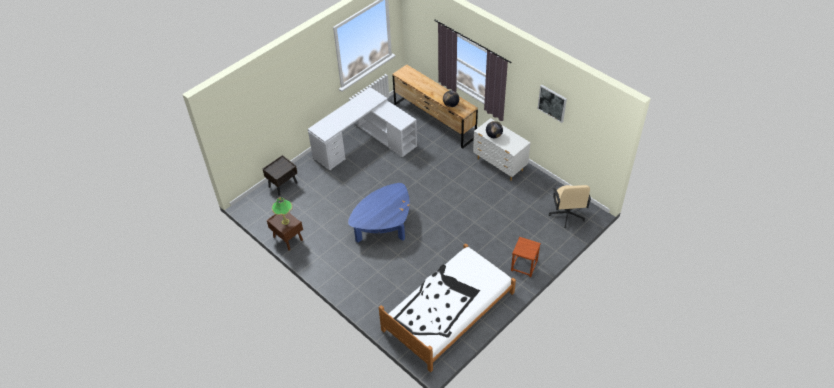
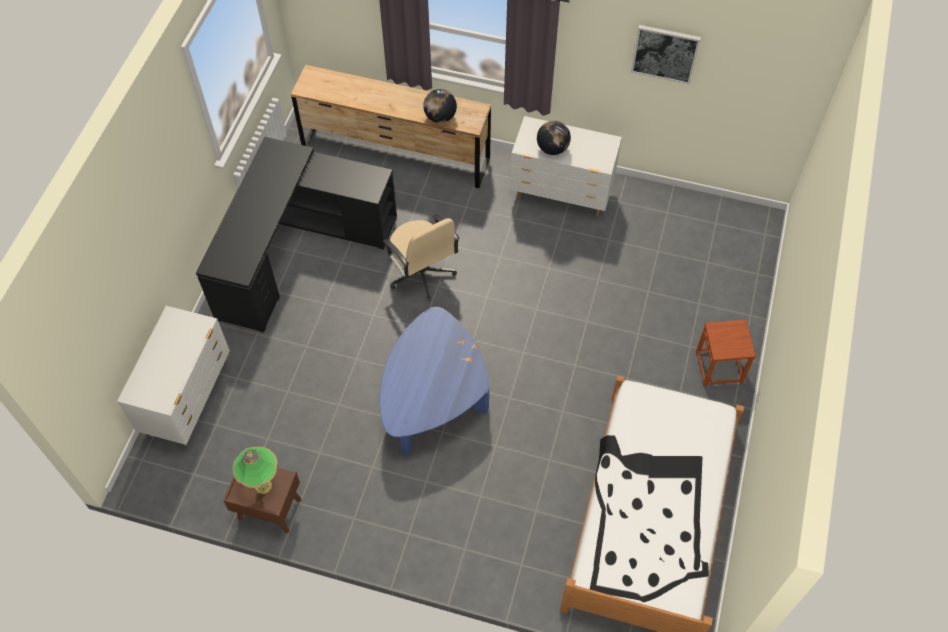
camera: 30 degrees left, 10 degrees up
brown nightstand [263,155,298,196] -> white dresser [117,306,230,446]
white desk [308,87,417,171] -> black desk [196,137,397,333]
beige office chair [549,185,591,228] -> beige office chair moved to [383,214,460,301]

